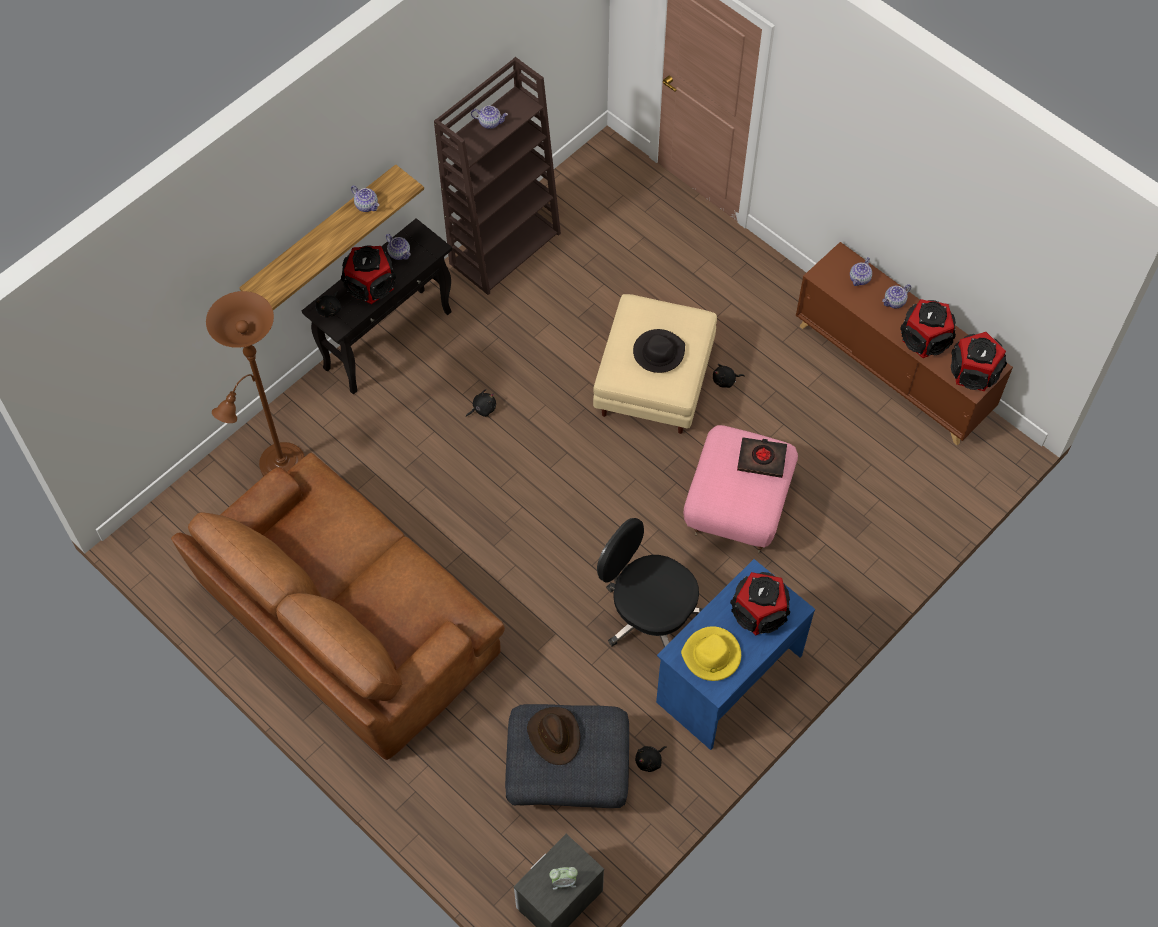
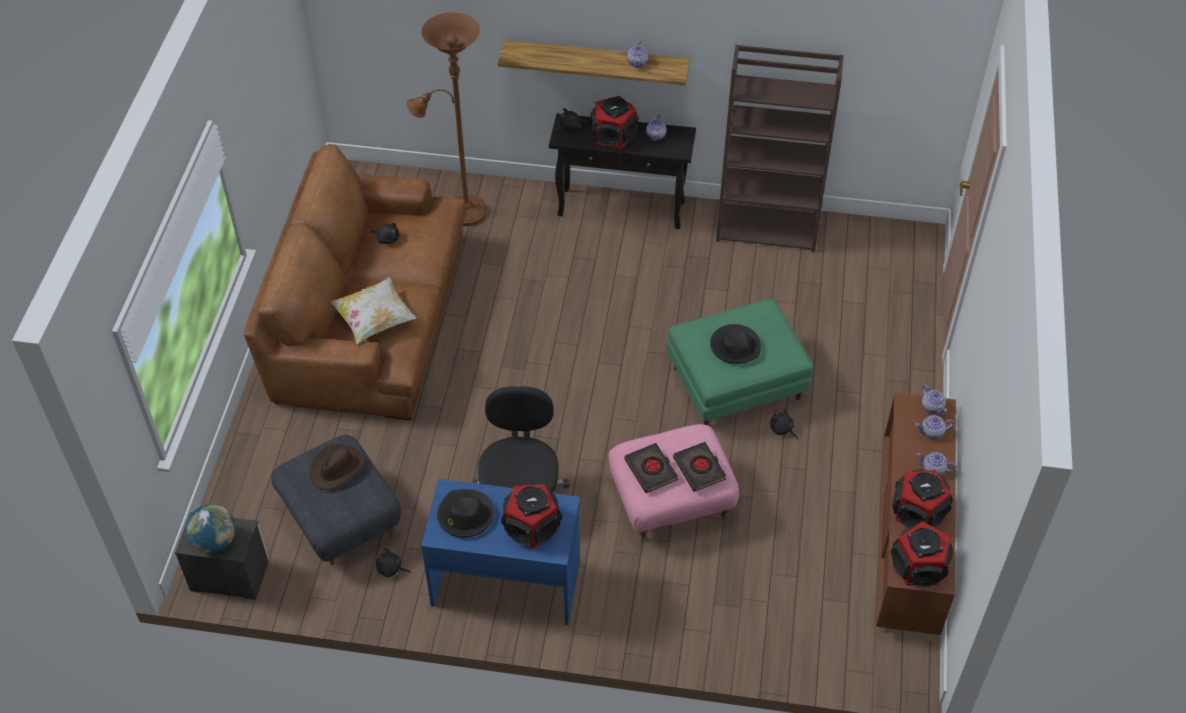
camera: 55 degrees right, 10 degrees down
black plush toy [466,389,496,417] -> black plush toy moved to [370,223,399,244]
teapot [471,106,508,129] -> teapot moved to [922,385,947,415]
alarm clock [549,867,578,890] -> globe [186,504,236,553]
beige ottoman [593,294,717,434] -> green ottoman [667,299,813,425]
yellow hat [681,626,741,681] -> black hat [437,489,494,538]
none -> pillow [332,277,417,344]
none -> black book [625,443,678,493]

